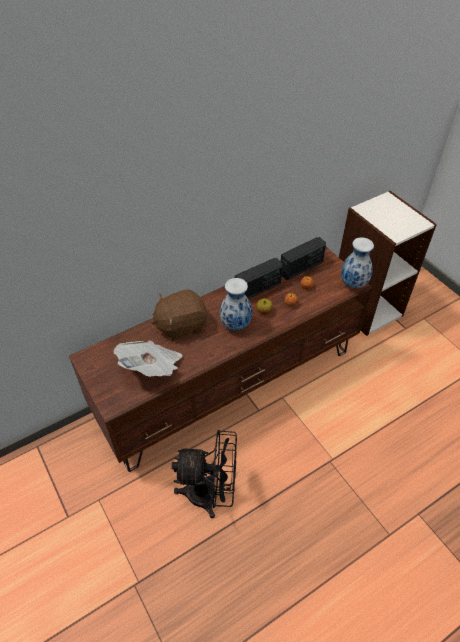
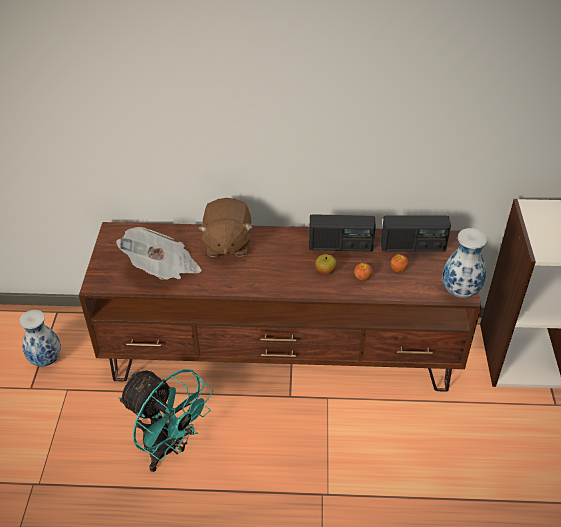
camera: 35 degrees right, 5 degrees down
brown plush toy [151,289,207,341] -> brown plush toy turned 105 degrees counterclockwise [198,198,253,257]
black fan [171,430,237,518] -> turquoise fan [118,369,213,472]
vase [220,278,252,331] -> vase moved to [19,310,61,367]

